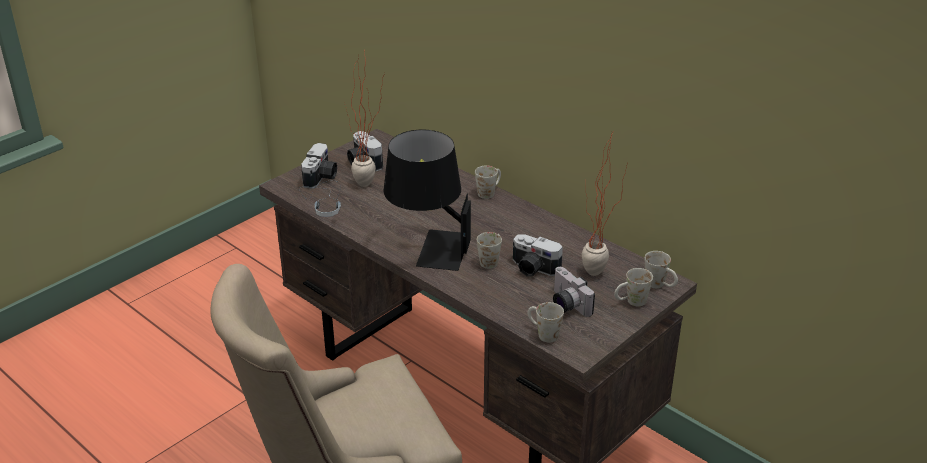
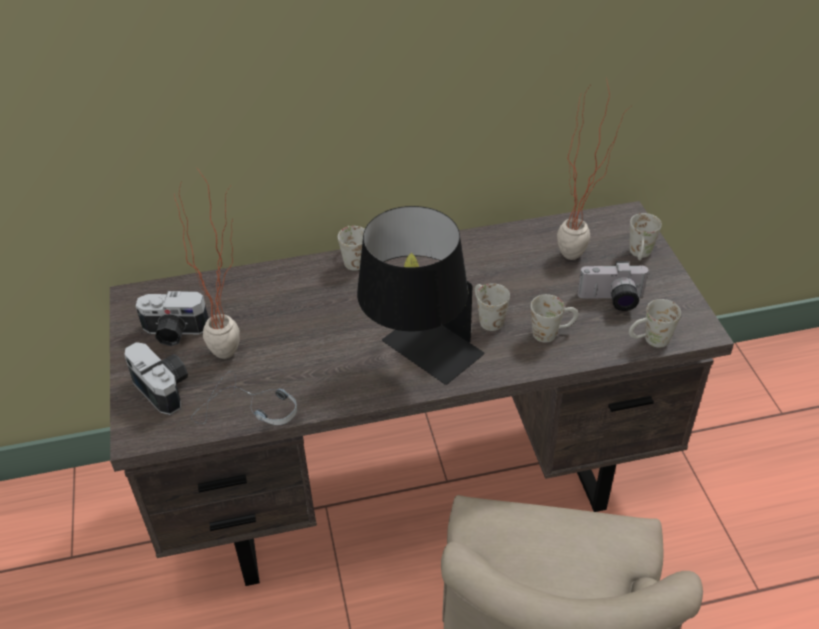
camera: 55 degrees left, 10 degrees up
camera [513,234,563,276] -> none
white mug [645,251,678,288] -> white mug moved to [531,294,579,342]

